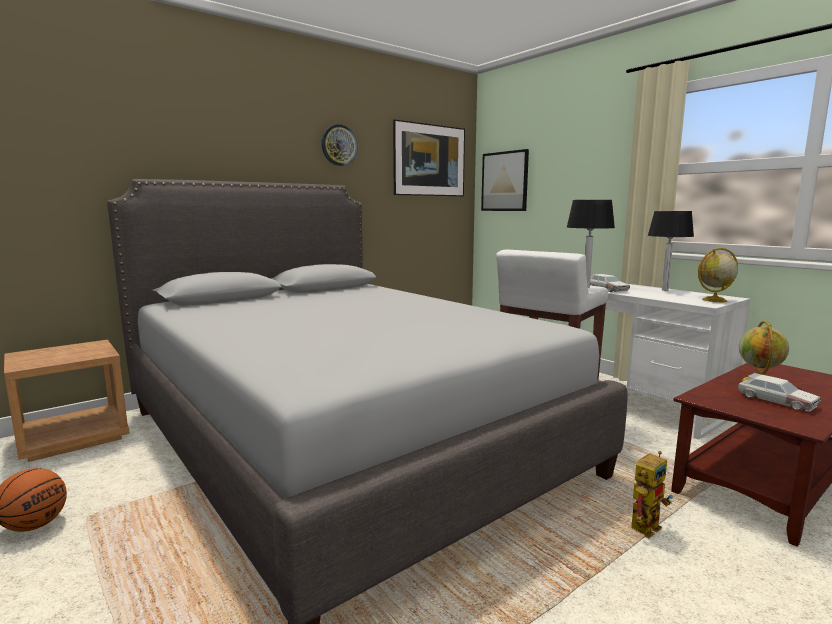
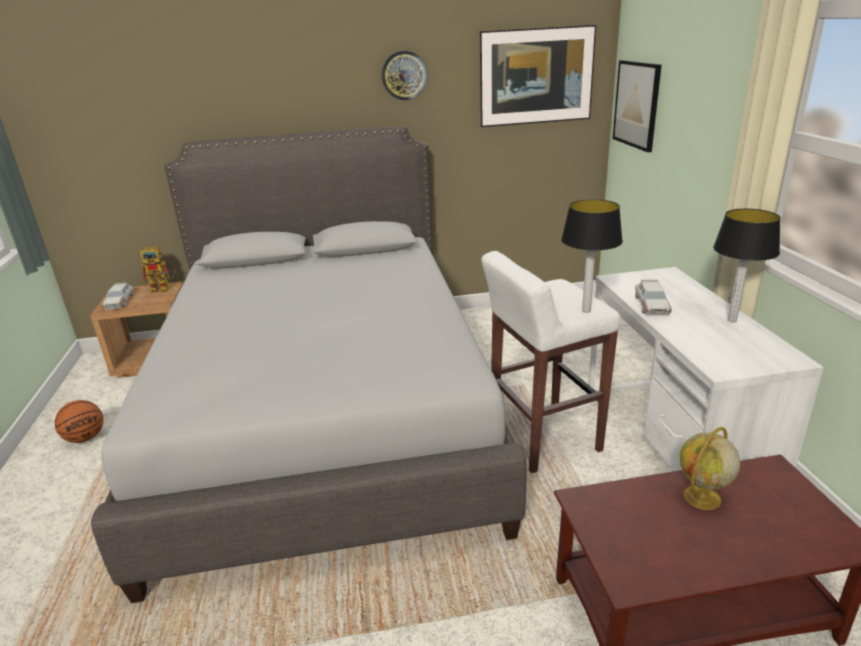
camera: 30 degrees right, 15 degrees up
toy robot [631,451,673,539] -> toy robot moved to [140,245,176,293]
globe [698,248,738,302] -> none
toy car [738,373,821,412] -> toy car moved to [102,282,133,310]

